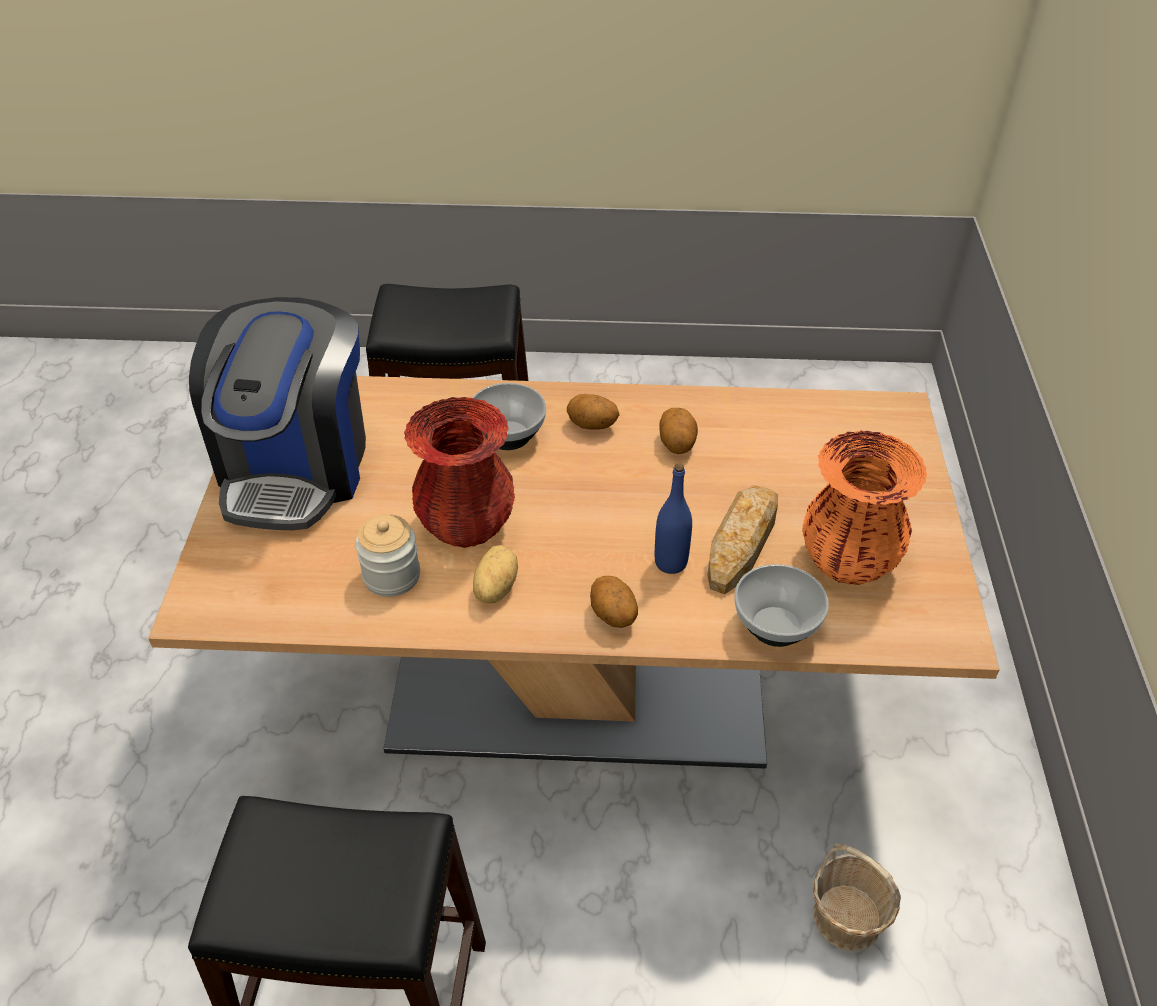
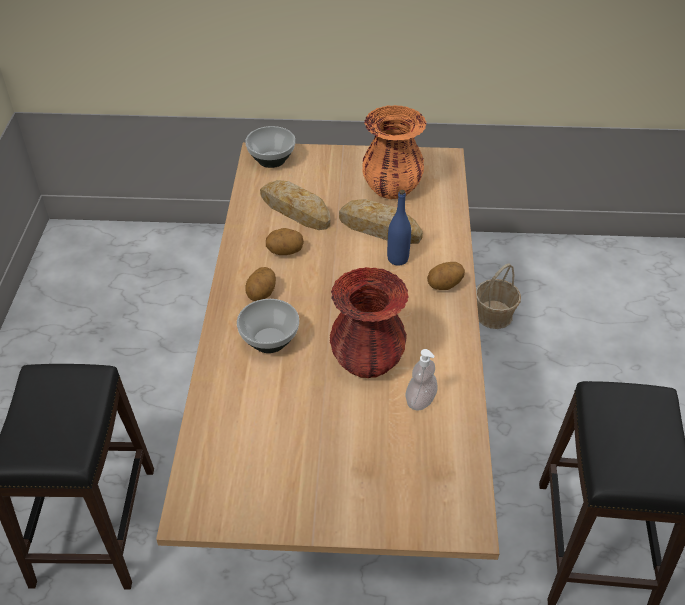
camera: 90 degrees left, 0 degrees up
coffee machine [189,297,366,530] -> none
jar [355,514,420,597] -> soap dispenser [406,349,438,411]
potato [473,545,518,604] -> none
bowl [735,564,829,647] -> bowl moved to [245,126,295,168]
none -> bread [260,180,331,230]

